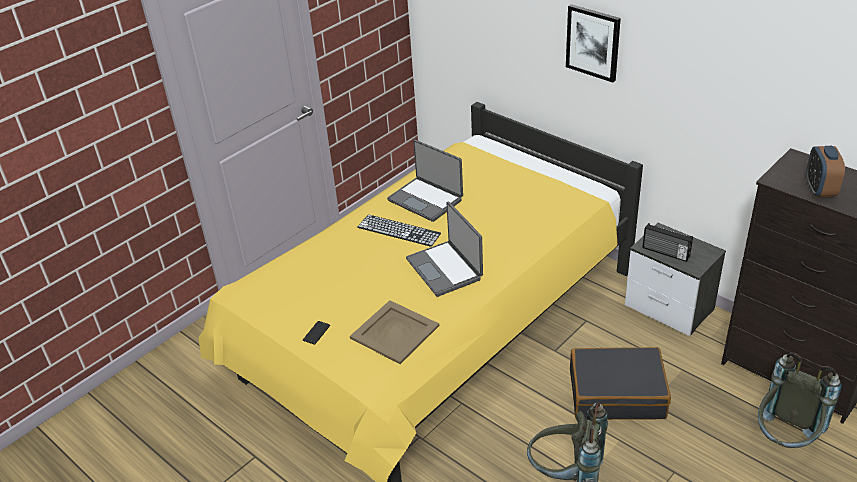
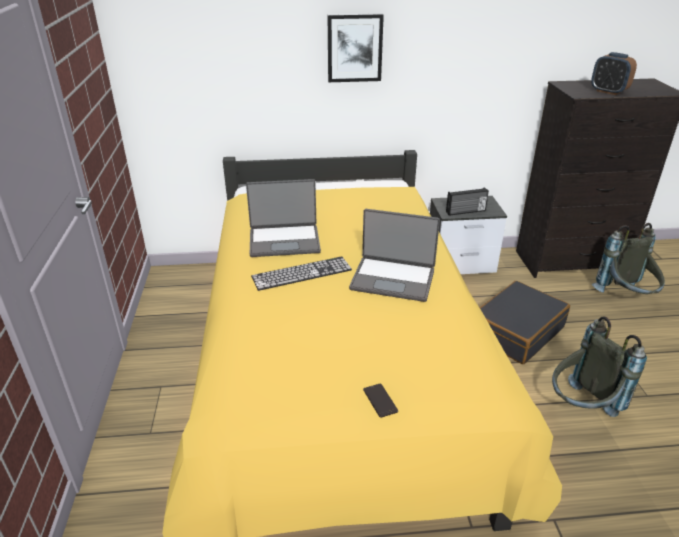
camera: 50 degrees left, 5 degrees down
beige tray [350,300,439,364] -> none

